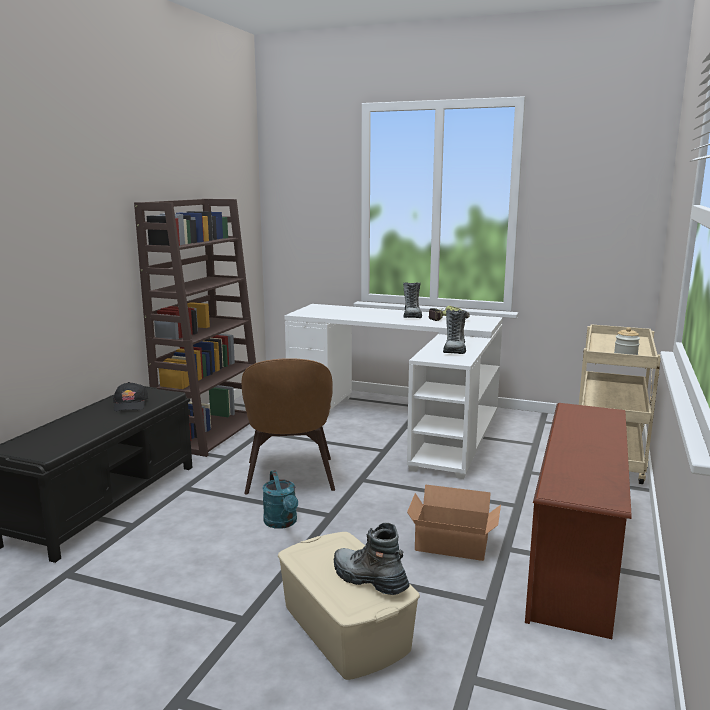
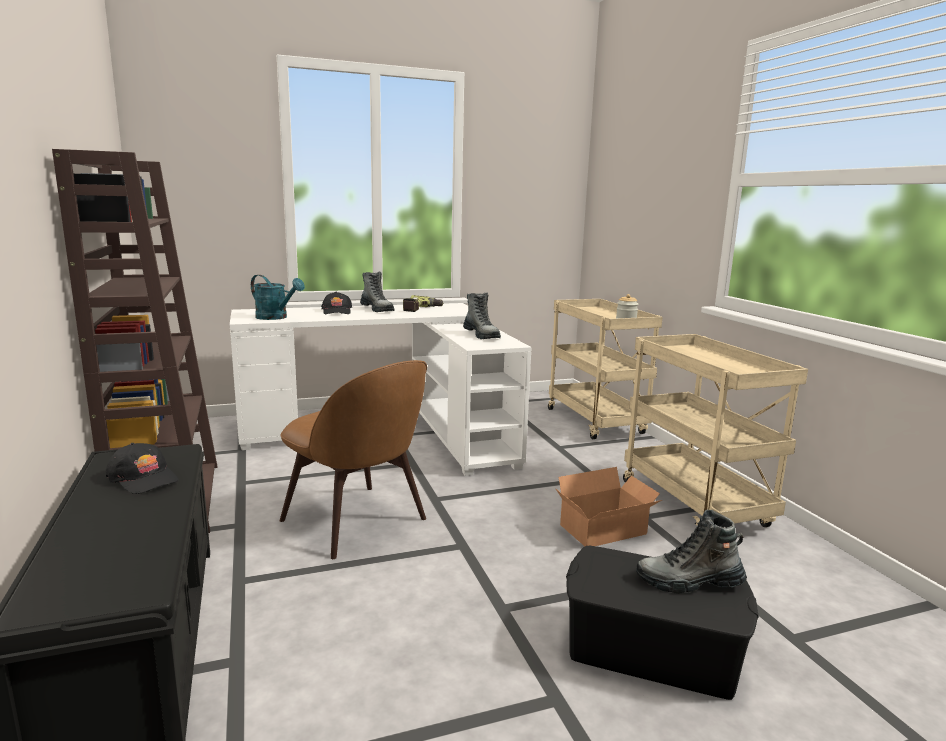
camera: 40 degrees left, 0 degrees up
turquoise watering can [262,470,298,529] -> turquoise watering can moved to [251,275,305,320]
beige storage box [278,532,420,680] -> black storage box [566,546,759,700]
brown shoe rack [525,403,631,639] -> beige cart [623,334,808,527]
none -> black cap [321,292,352,314]

